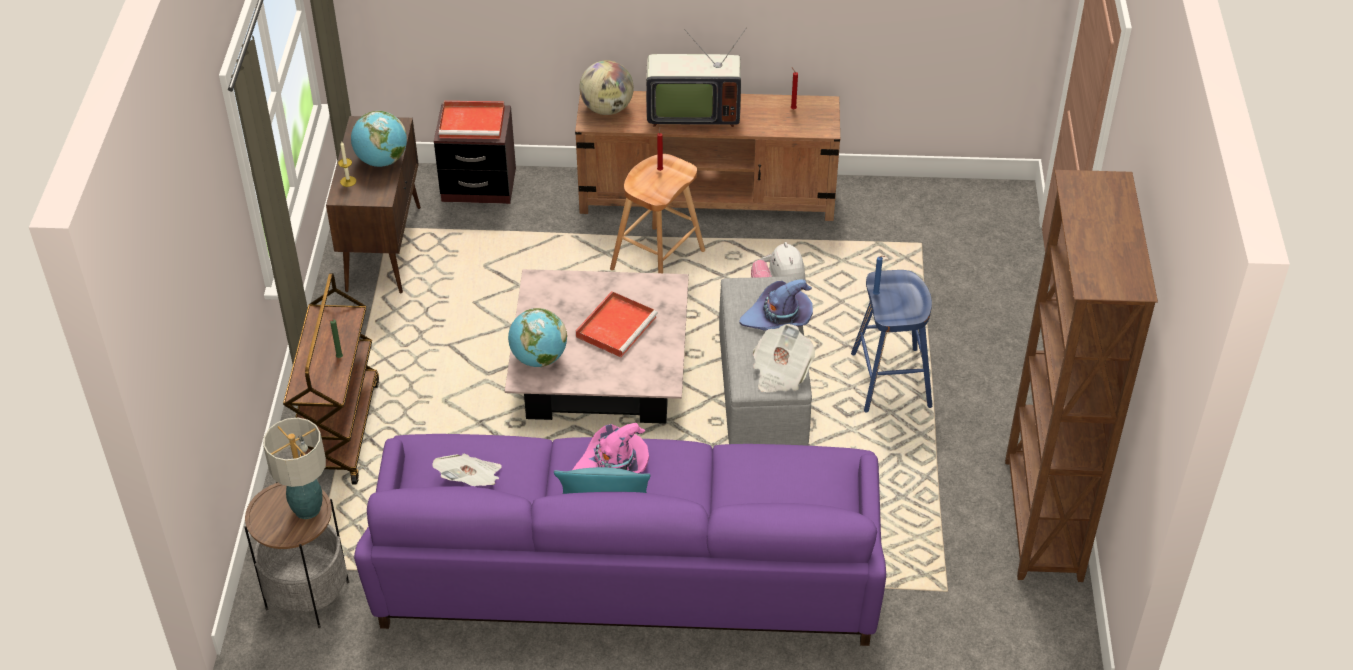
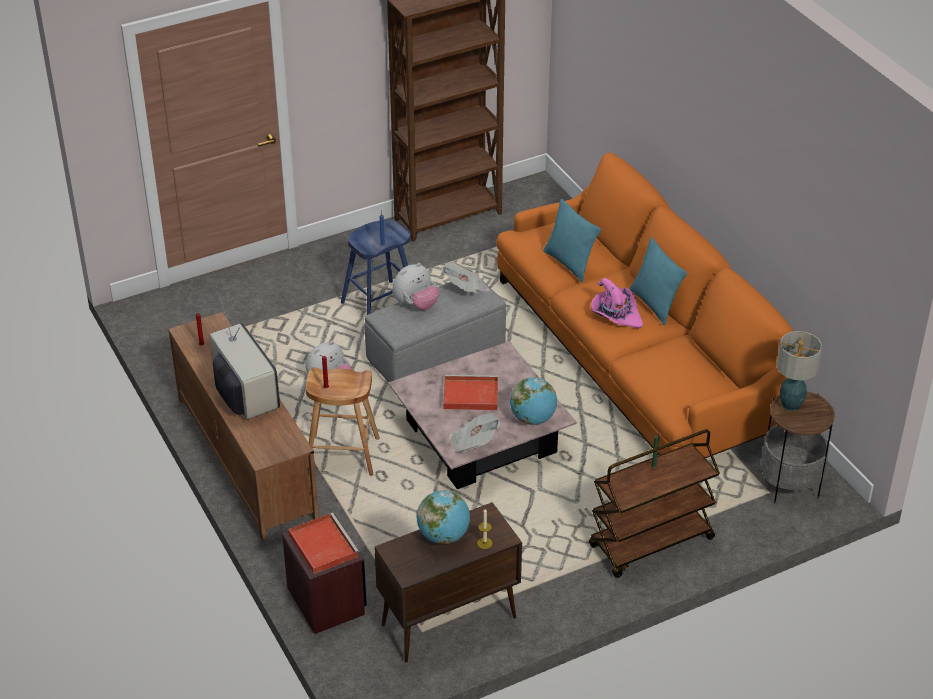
camera: 120 degrees left, 5 degrees down
purple sofa [354,434,886,646] -> orange sofa [497,152,806,458]
newspaper [432,454,502,486] -> newspaper moved to [449,413,500,453]
globe [579,60,634,115] -> none
purple hat [739,279,813,331] -> plush toy [392,263,440,310]
none -> turquoise pillow [543,199,601,282]

